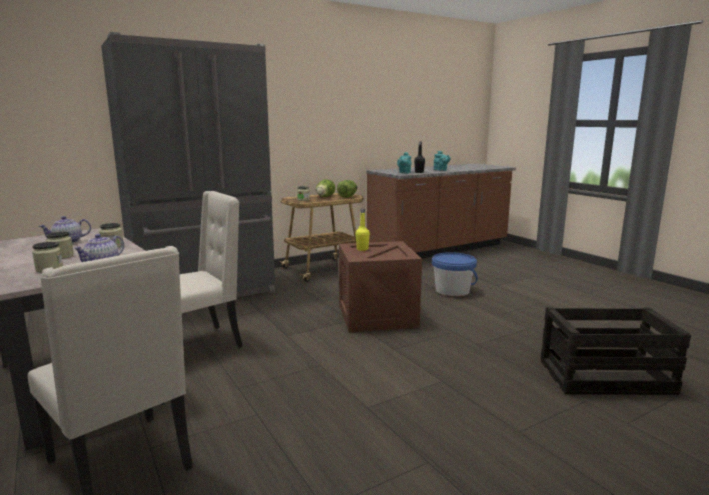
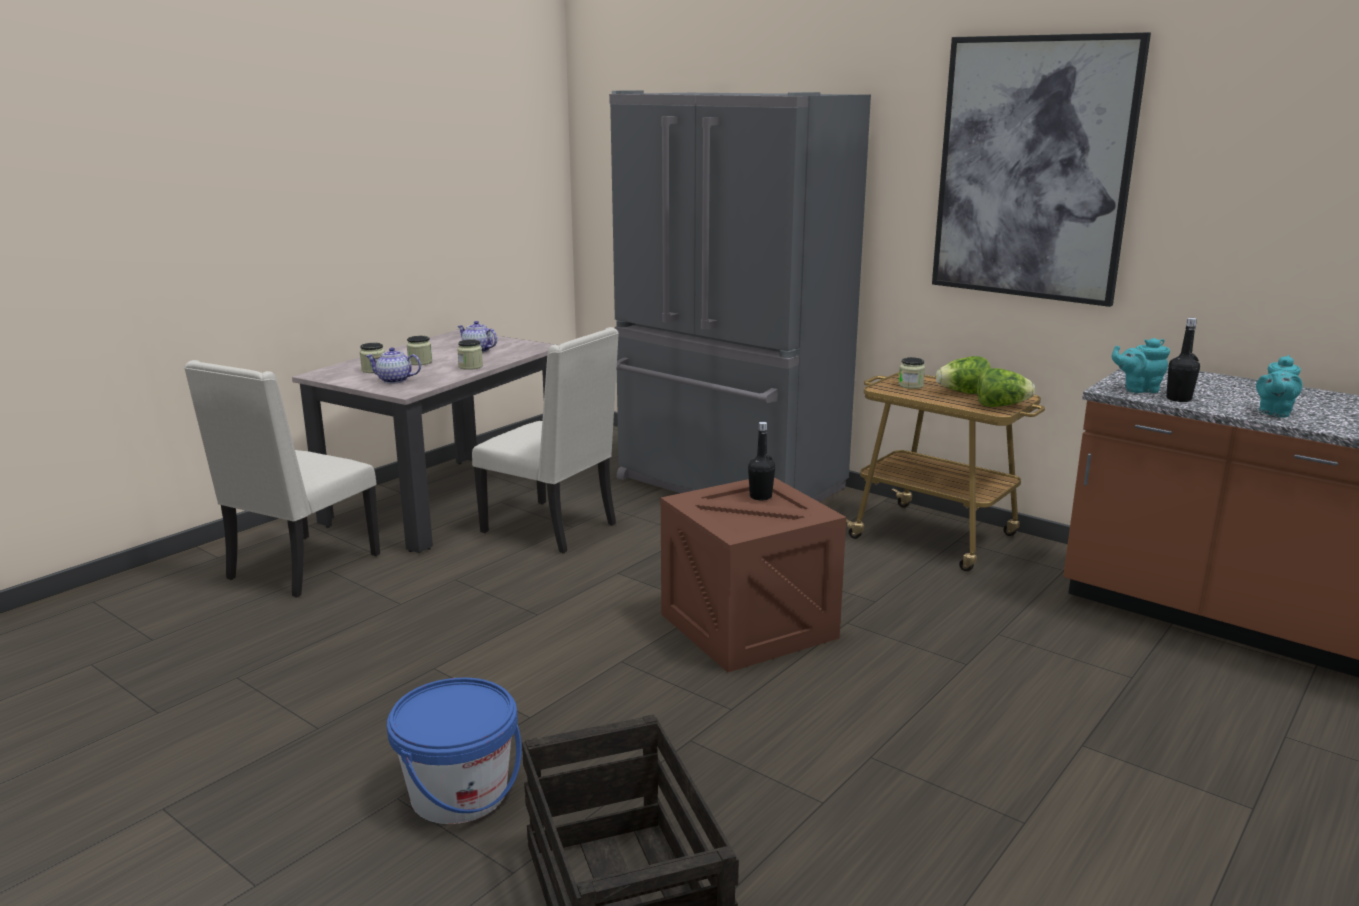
camera: 70 degrees right, 5 degrees up
yellow bottle [355,209,370,251] -> black bottle [748,422,775,501]
blue bucket [432,252,478,296] -> blue bucket moved to [387,677,522,824]
none -> picture [932,32,1151,307]

